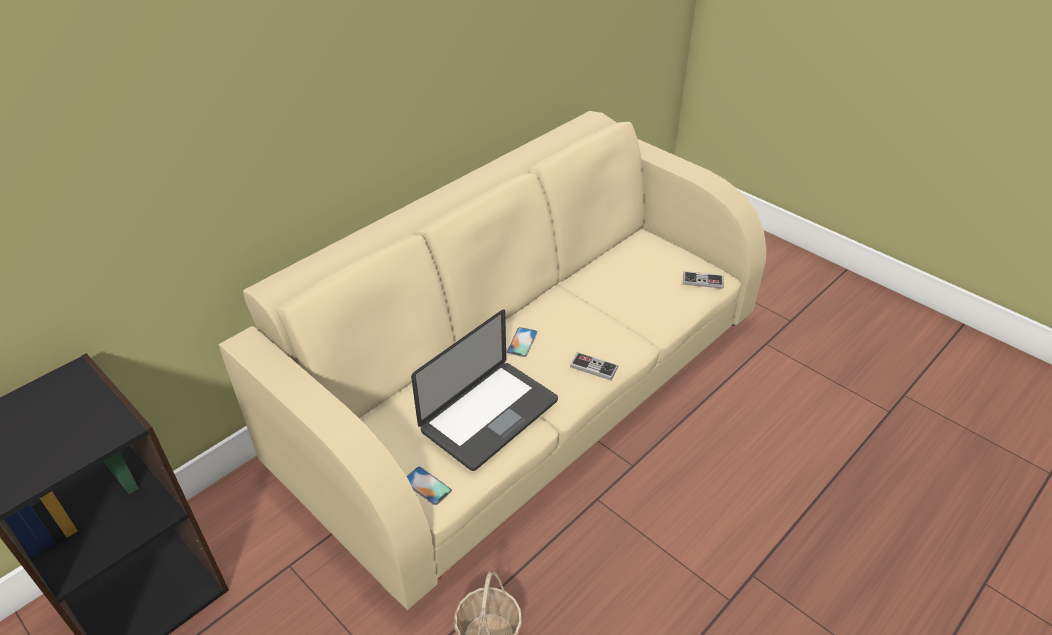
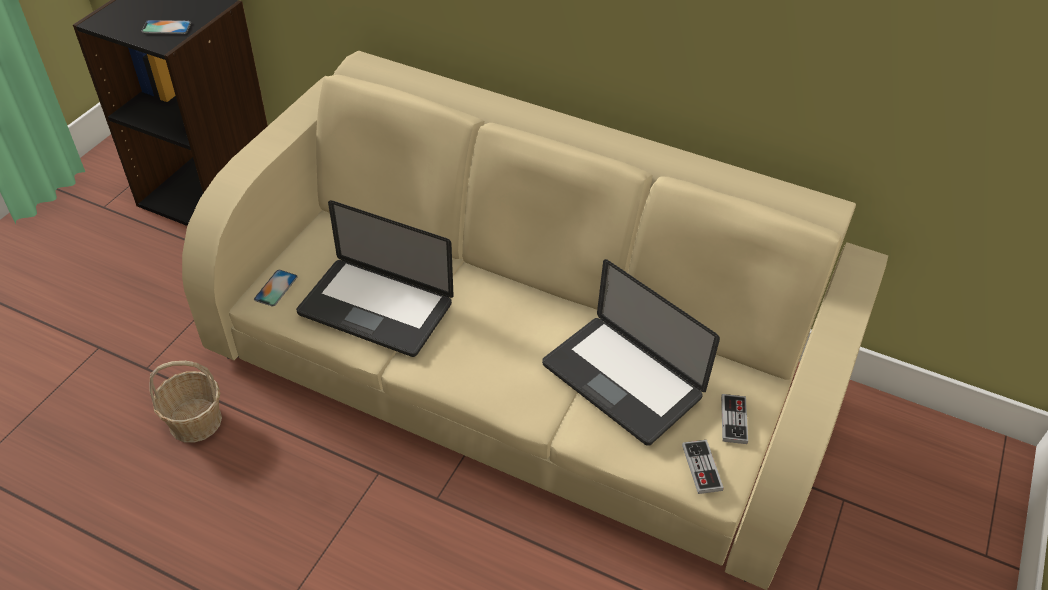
camera: 70 degrees right, 5 degrees up
phone [507,327,537,357] -> phone moved to [142,20,191,34]
game controller [570,352,618,380] -> game controller moved to [721,394,748,444]
none -> laptop [542,259,720,446]

